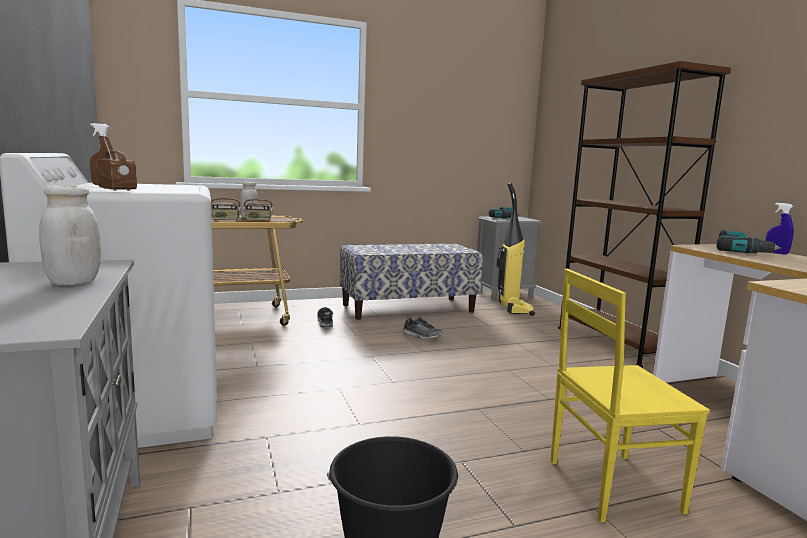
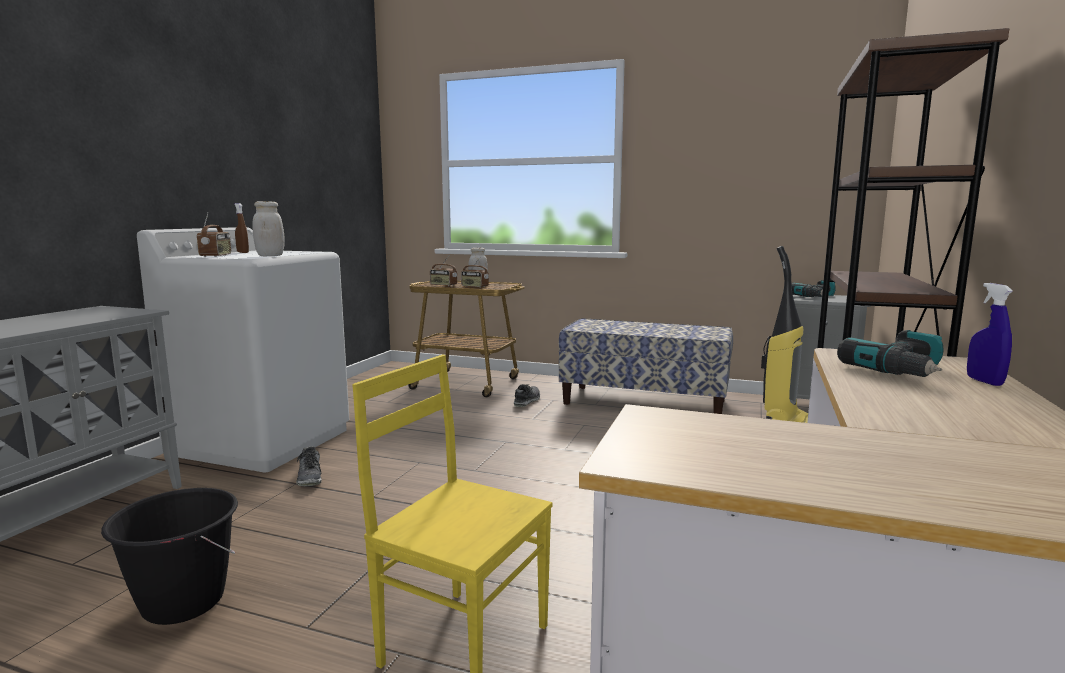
camera: 40 degrees right, 0 degrees up
white jar [39,186,101,285] -> white jar moved to [252,201,285,256]
shoe [402,317,442,340] -> shoe moved to [296,446,322,486]

